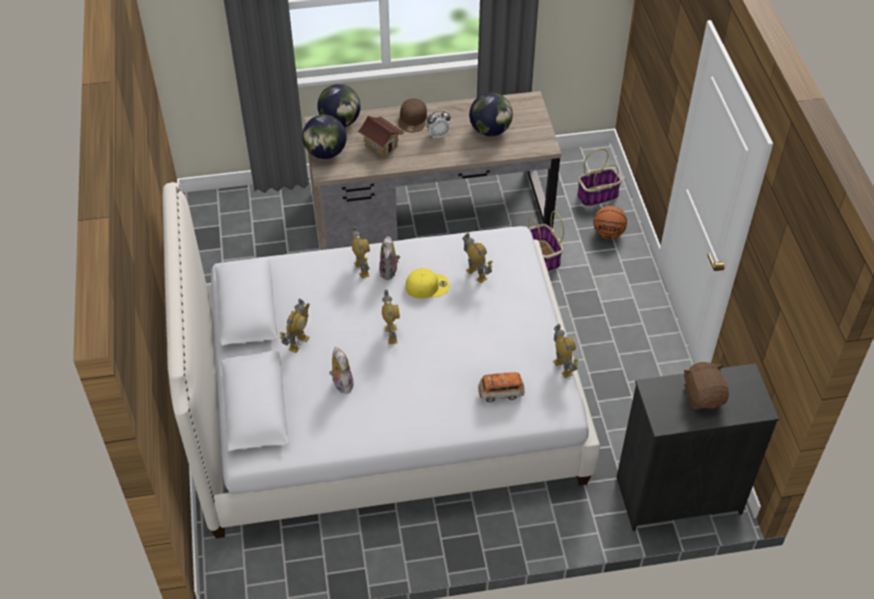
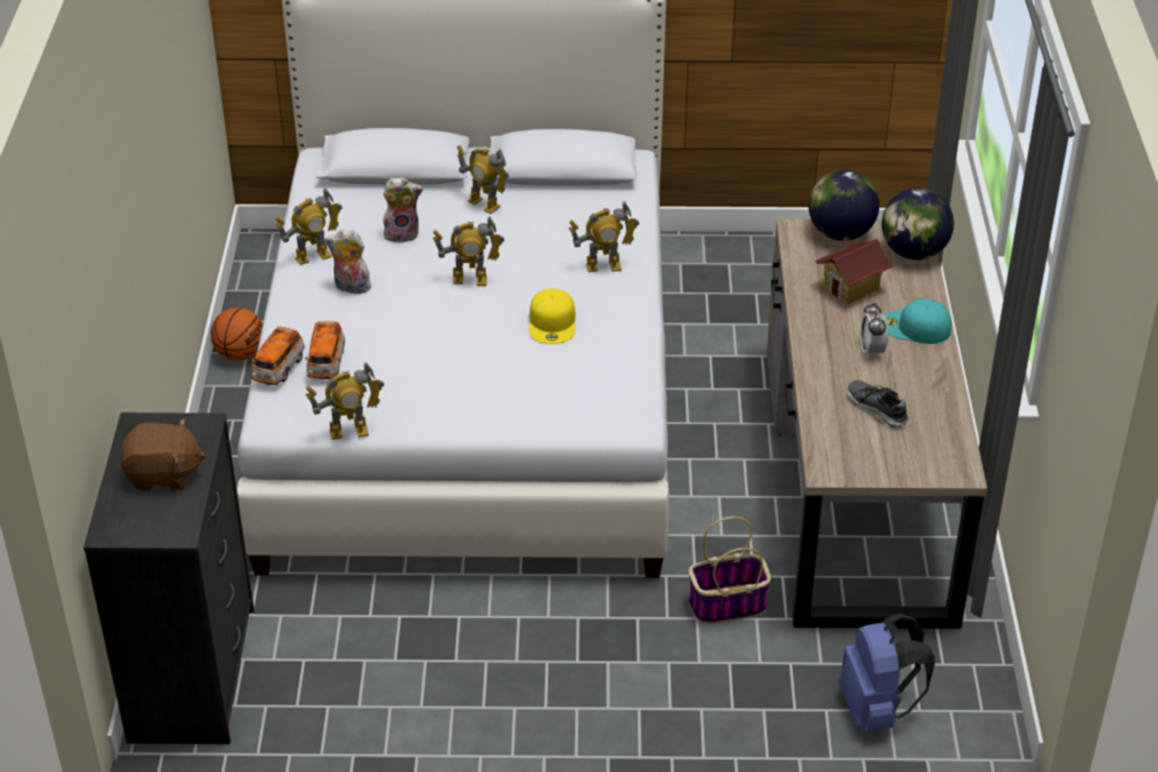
camera: 100 degrees right, 10 degrees down
plush toy [379,236,400,280] -> plush toy moved to [325,229,373,294]
brown cap [398,98,427,132] -> turquoise cap [885,298,952,344]
toy robot [462,232,493,283] -> toy robot moved to [275,188,343,265]
globe [469,92,513,136] -> shoe [847,380,909,429]
basket [577,149,622,207] -> blue backpack [838,613,935,732]
basketball [593,206,627,239] -> basketball moved to [211,307,263,361]
none -> toy car [251,326,304,385]

